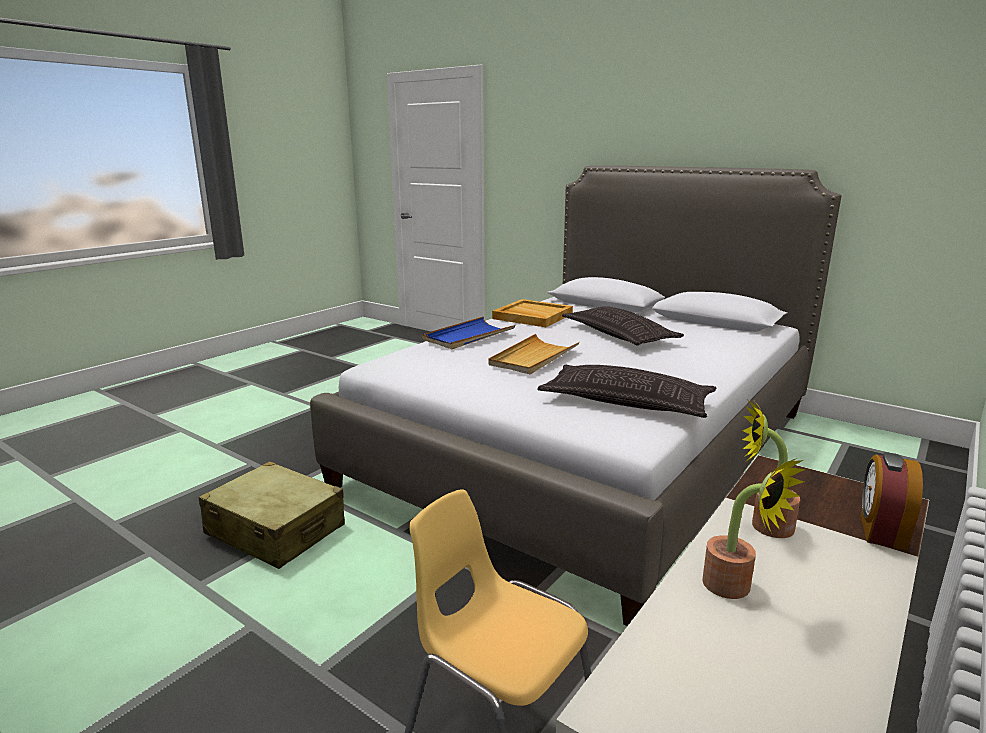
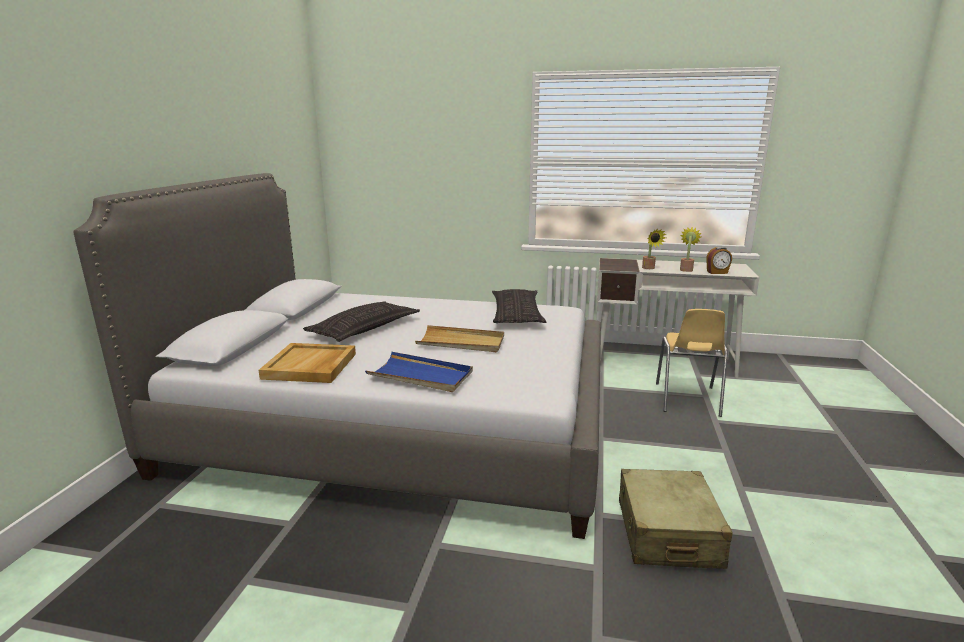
camera: 115 degrees left, 0 degrees up
alarm clock [861,452,923,550] -> alarm clock moved to [706,247,732,274]

